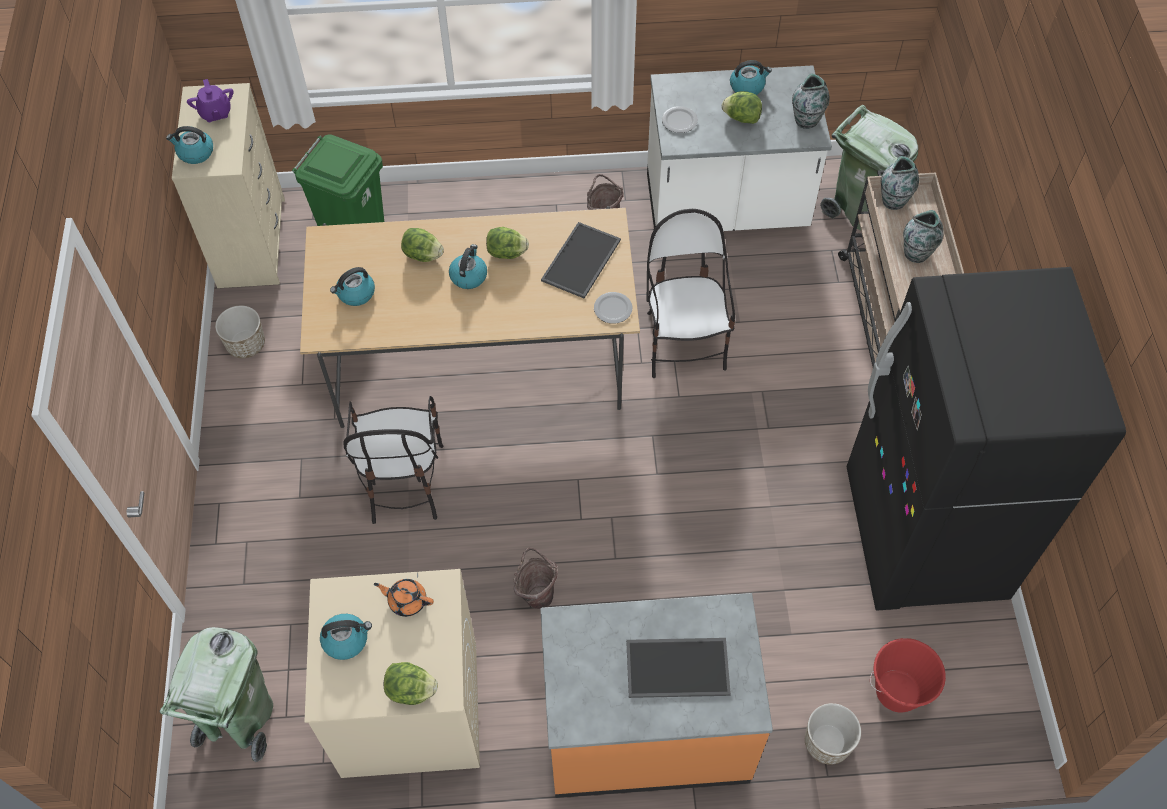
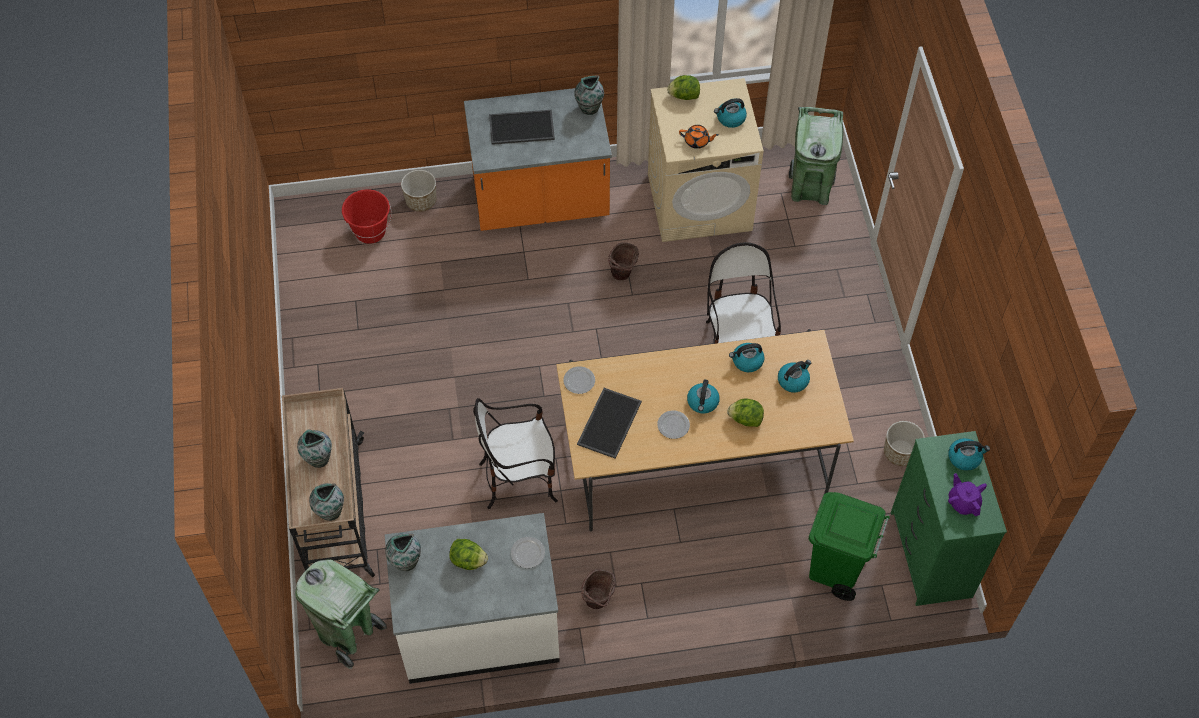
camera: 175 degrees right, 0 degrees up
beige dresser [172,83,285,288] -> green dresser [891,431,1007,606]
lettuce [486,227,529,259] -> plate [657,410,690,439]
chair [647,209,735,378] -> chair turned 90 degrees clockwise [473,398,558,509]
kettle [730,60,772,95] -> kettle moved to [729,343,765,372]
black fridge [846,267,1126,611] -> none
none -> vase [574,75,604,115]

